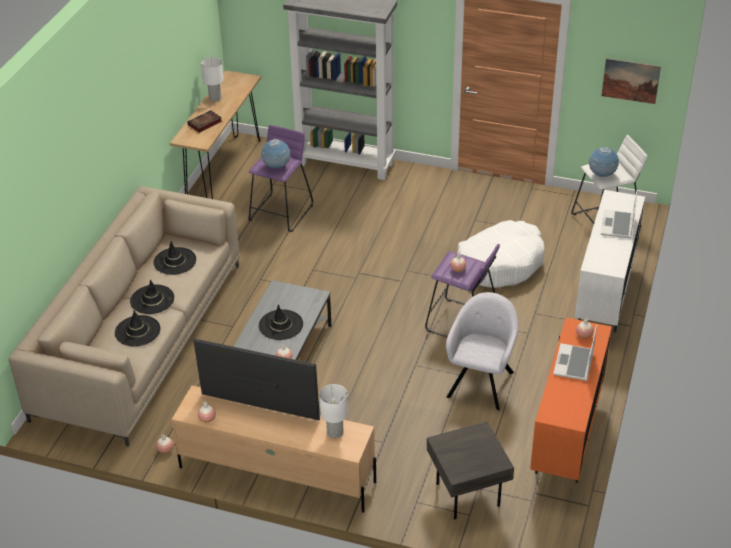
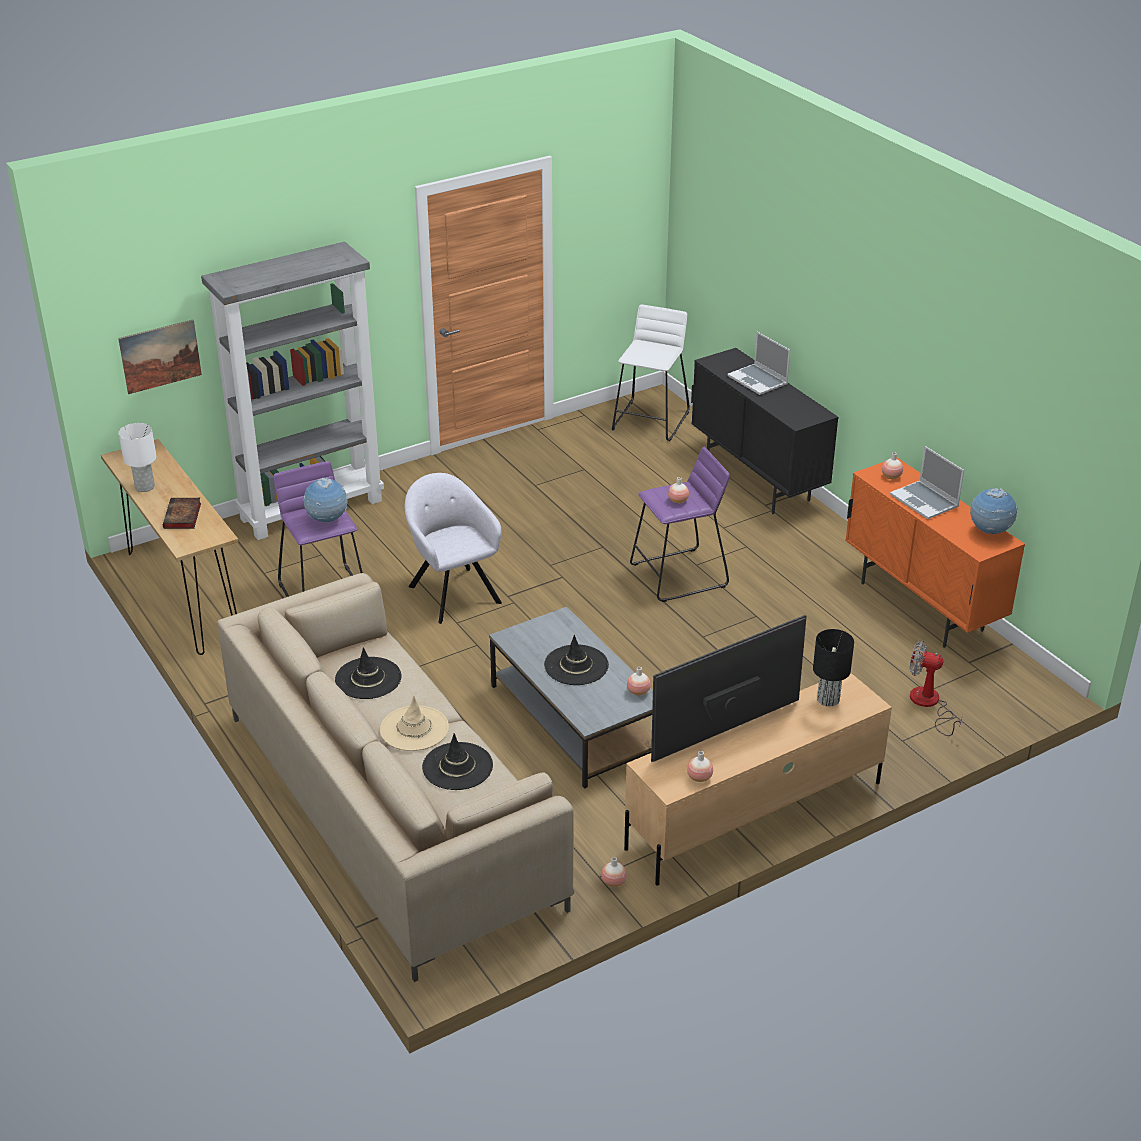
camera: 50 degrees left, 5 degrees down
black hat [130,279,174,314] -> beige hat [380,696,449,751]
white table lamp [319,384,348,438] -> black table lamp [813,629,854,706]
grey side table [427,421,514,519] -> fan [910,640,963,736]
grey armchair [446,292,519,410] -> grey armchair moved to [405,473,502,624]
white dog bed [457,220,545,288] -> none
white cabinet [575,190,645,332] -> black cabinet [691,348,838,514]
globe [589,147,619,177] -> globe moved to [970,488,1018,535]
picture [602,58,661,104] -> picture moved to [118,320,202,394]

